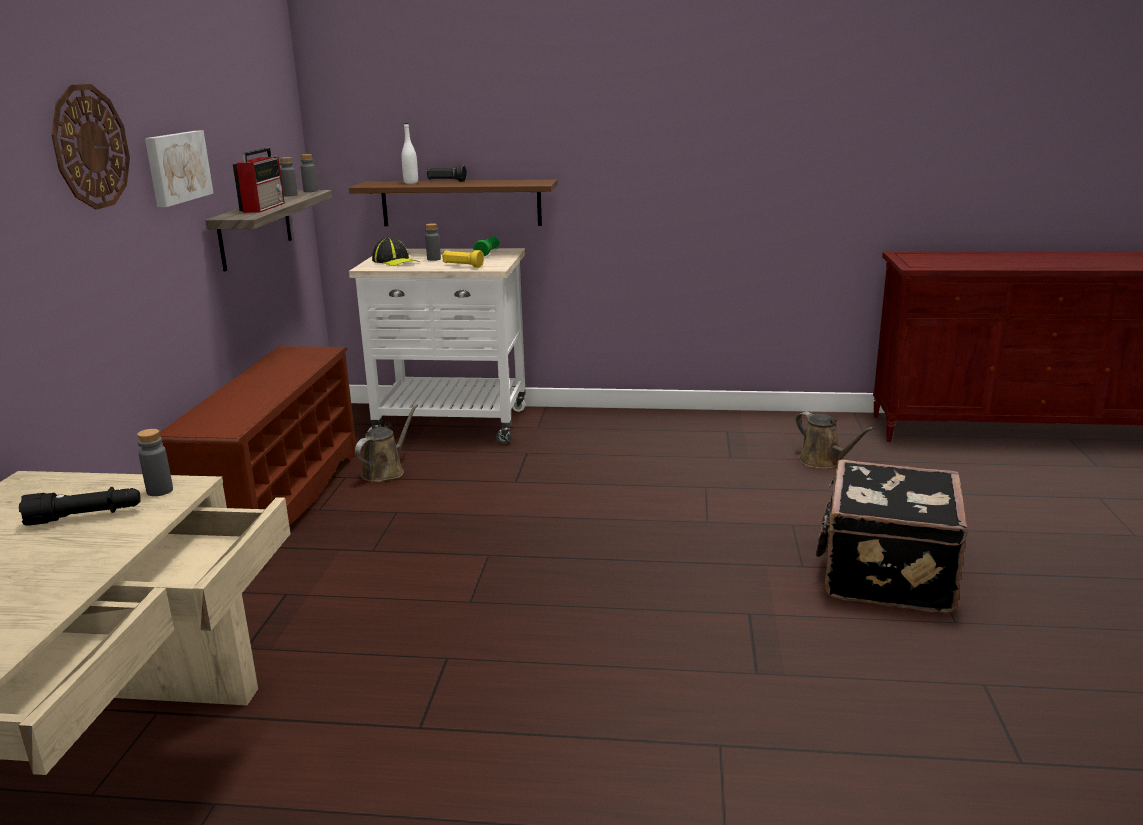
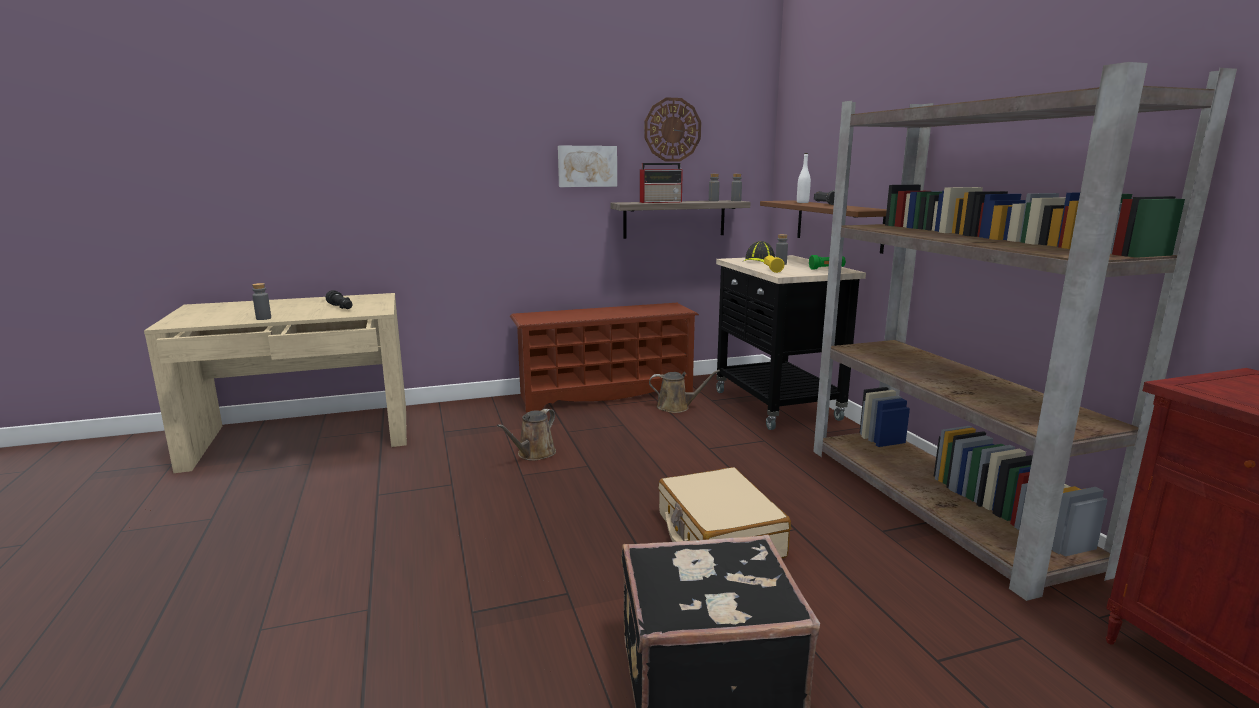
camera: 65 degrees right, 5 degrees down
wall clock [51,84,130,209] -> wall clock moved to [644,97,701,161]
grey bottle [137,429,173,496] -> grey bottle moved to [252,283,271,320]
white cart [349,249,526,444] -> black cart [716,255,866,430]
brown watering can [795,412,874,469] -> brown watering can moved to [497,409,556,461]
none -> beige suitcase [658,467,791,558]
none -> brown bookcase [813,62,1237,601]

